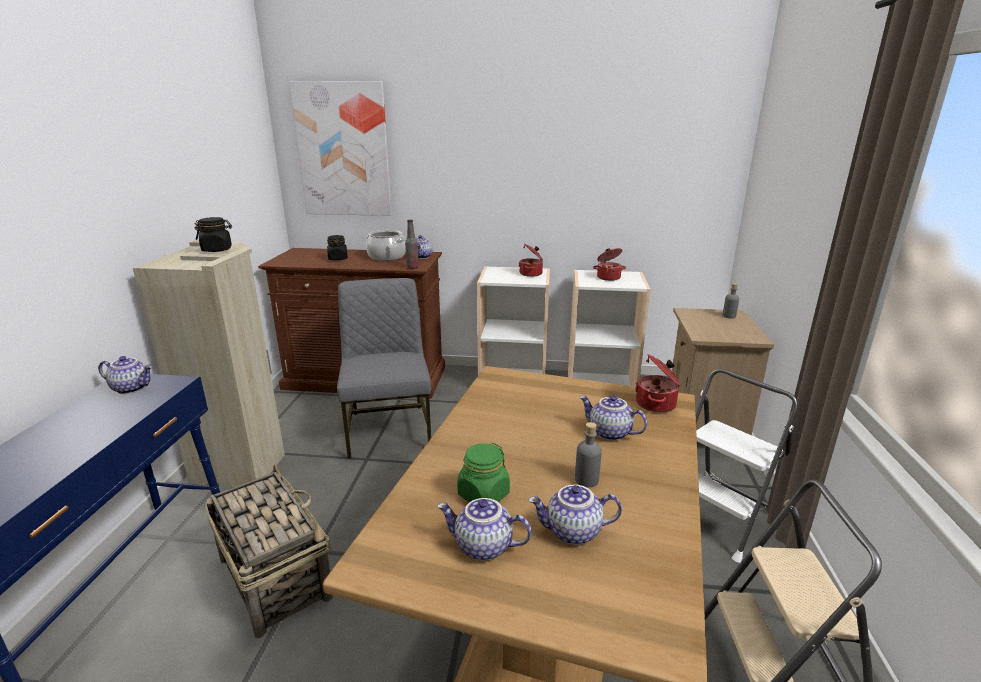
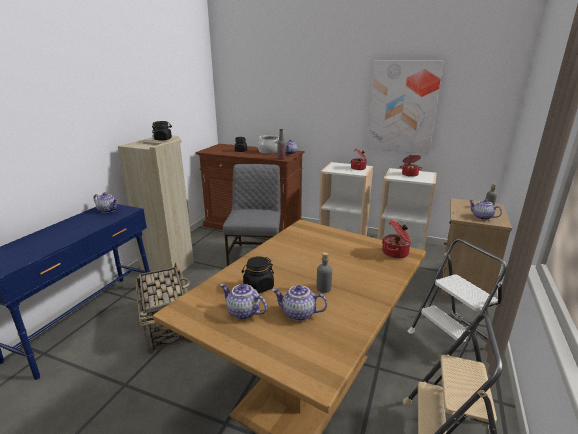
camera: 15 degrees right, 0 degrees up
picture [290,81,392,216] -> picture moved to [367,61,443,154]
green jar [457,443,510,502] -> black jar [242,256,274,293]
teapot [580,395,647,441] -> teapot moved to [469,199,502,220]

